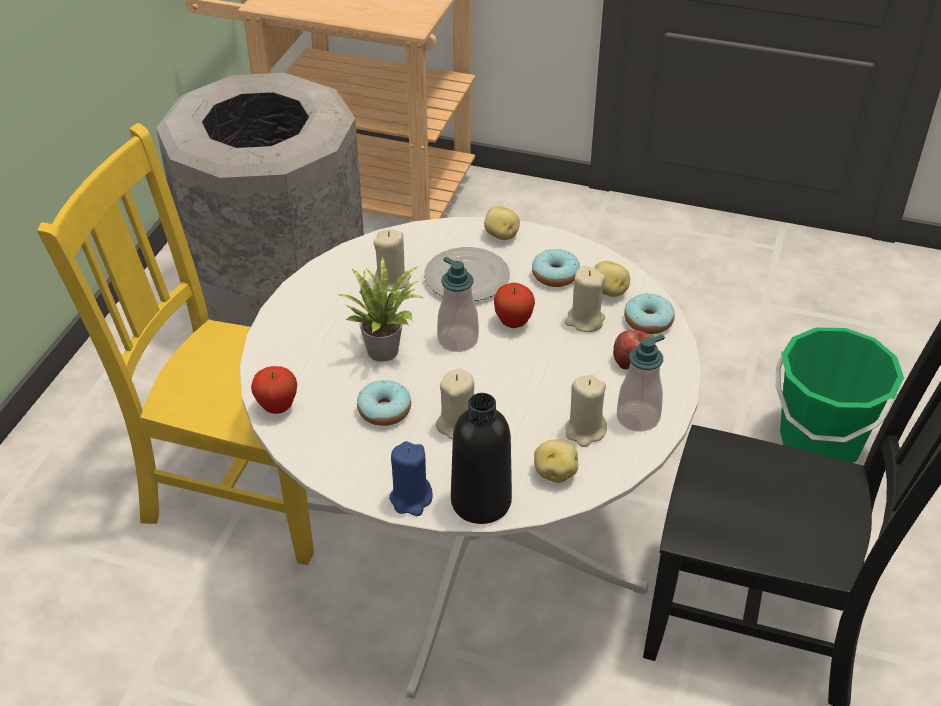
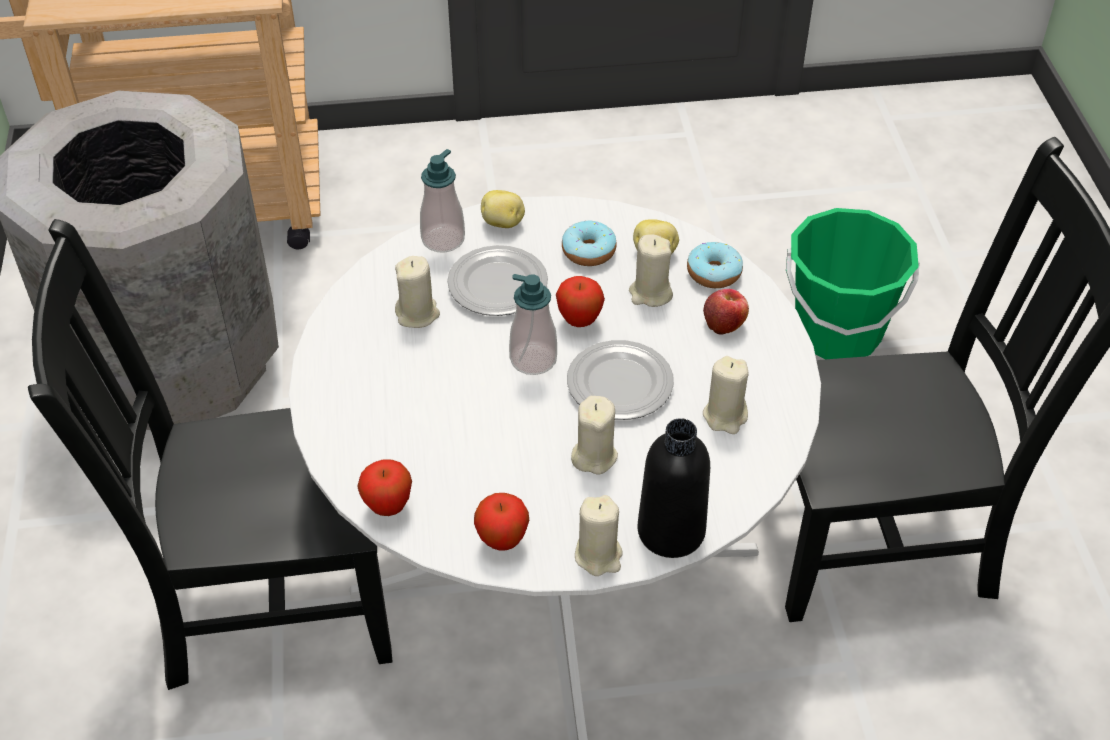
camera: 25 degrees left, 5 degrees up
yellow chair [37,123,314,565] -> black chair [28,219,392,690]
potted plant [339,257,424,361] -> none
donut [357,380,411,426] -> none
blue candle [389,441,433,516] -> beige candle [575,495,623,576]
potato [534,440,578,483] -> none
soap dispenser [617,334,665,432] -> soap dispenser moved to [420,149,465,253]
none -> apple [474,493,529,551]
none -> plate [567,340,674,420]

